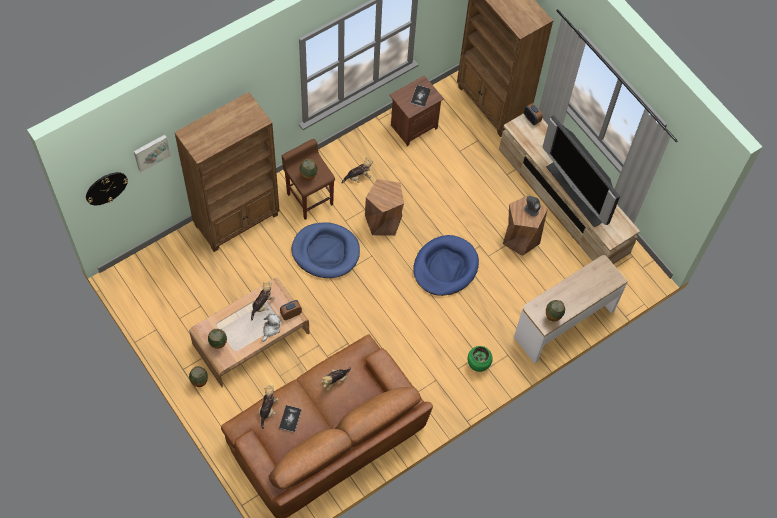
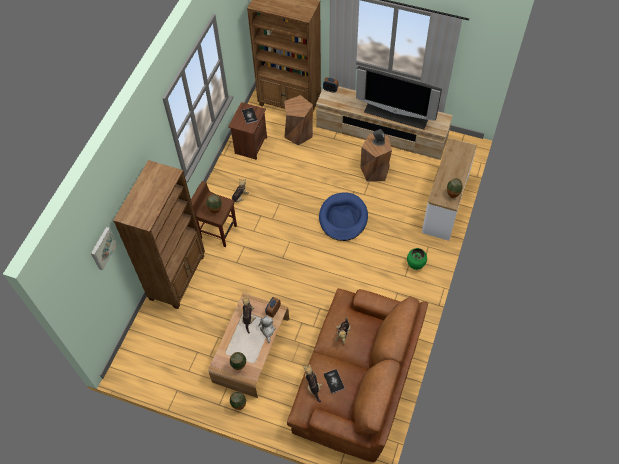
camera: 30 degrees left, 5 degrees down
wall clock [86,172,128,205] -> none
blue dog bed [292,223,360,278] -> none
brown stool [365,179,404,236] -> brown stool moved to [284,95,313,146]

